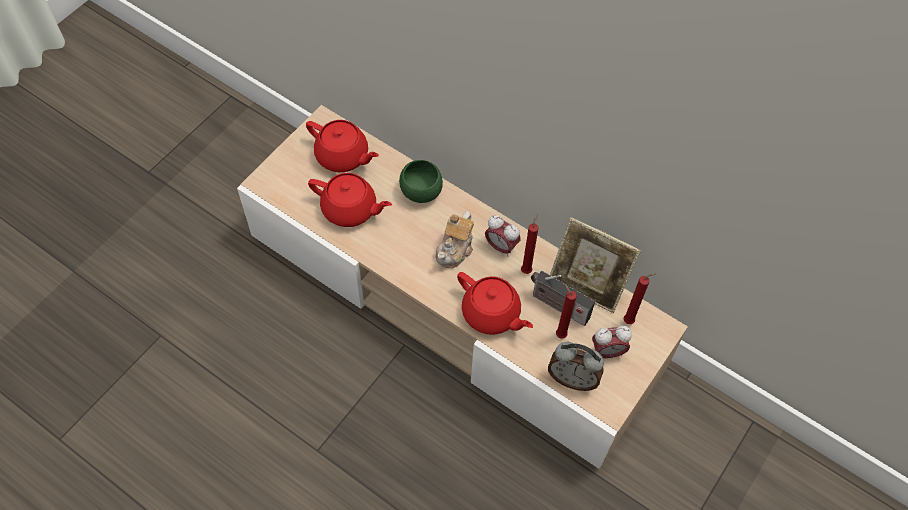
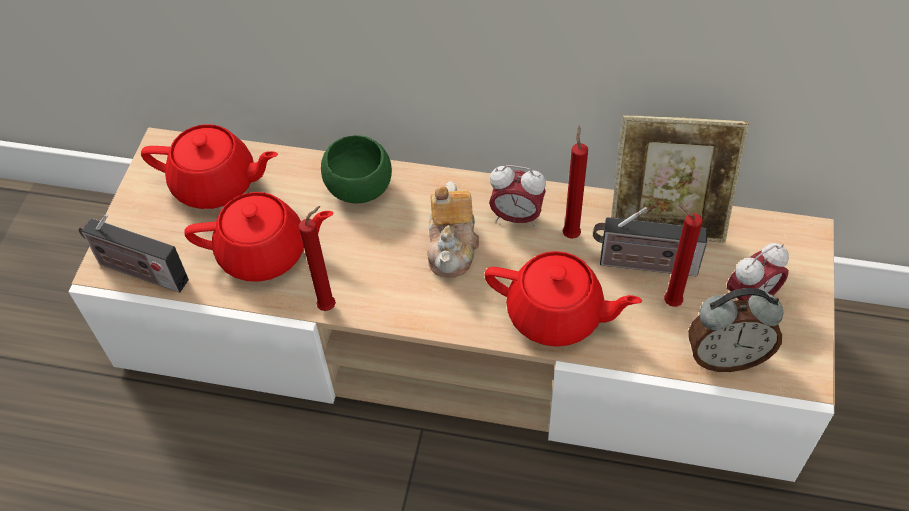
camera: 20 degrees left, 5 degrees down
red candle [624,273,657,324] -> red candle moved to [299,206,336,311]
none -> radio [79,214,189,293]

